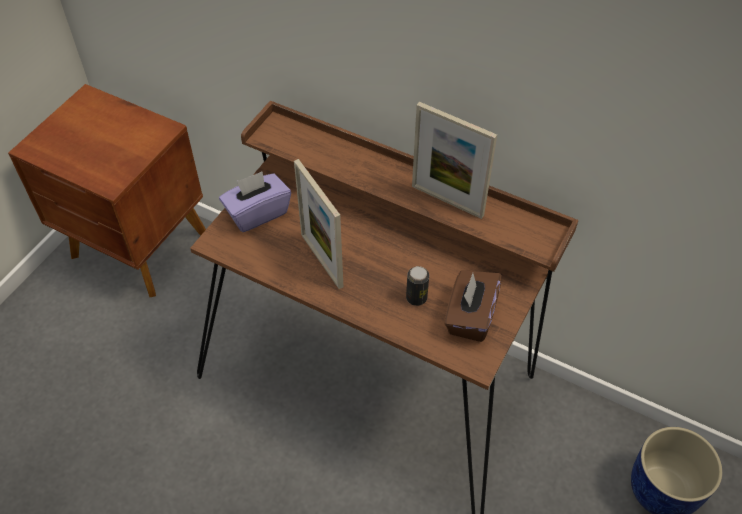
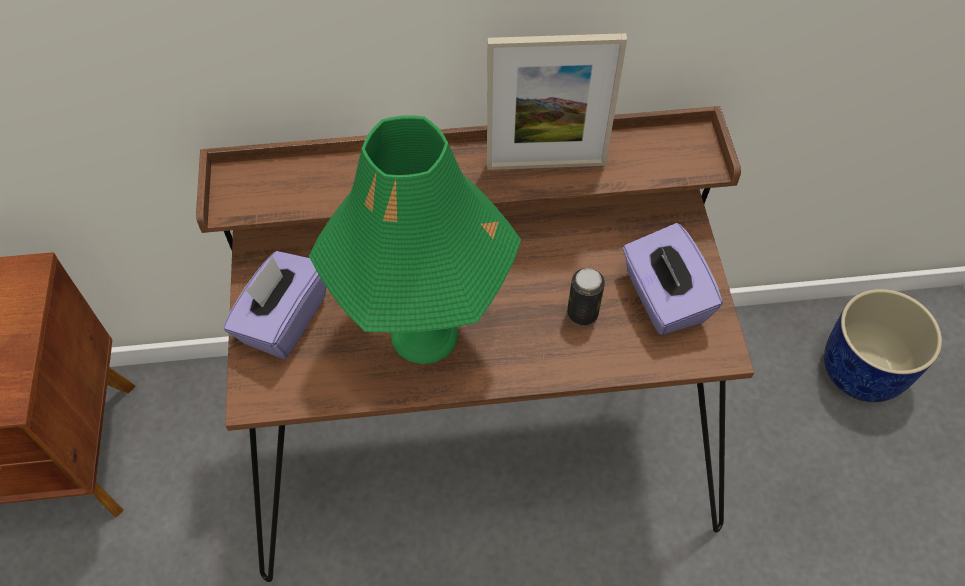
camera: 35 degrees left, 5 degrees up
picture frame [294,159,344,289] -> green table lamp [309,115,521,364]
brown tissue box [445,270,502,342] -> purple tissue box [623,223,723,335]

